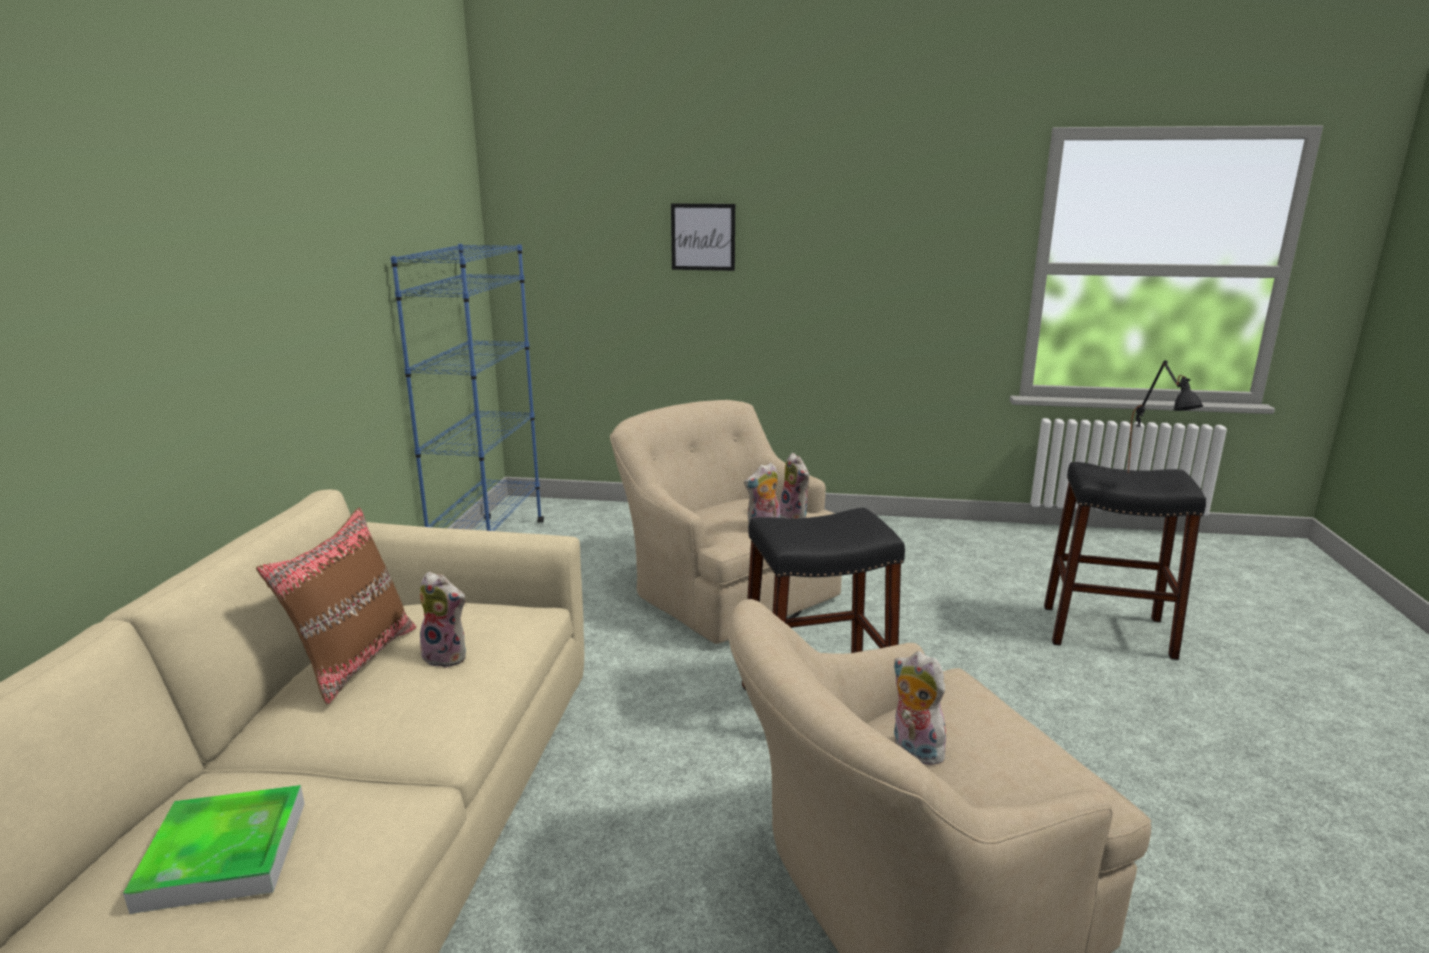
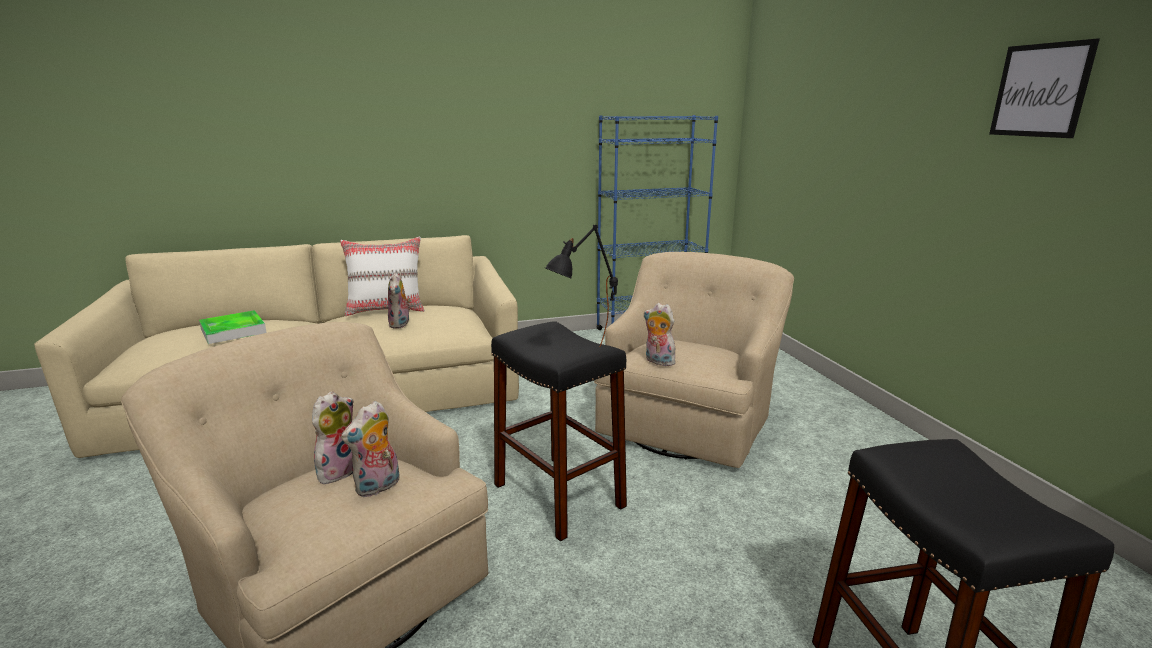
camera: 65 degrees right, 0 degrees up
brown pillow [256,507,416,704] -> white pillow [340,237,425,316]
picture [671,204,735,271] -> picture moved to [989,39,1100,138]
plush toy [779,453,809,519] -> plush toy moved to [341,401,400,497]
black table lamp [1128,360,1204,473] -> black table lamp moved to [545,224,618,347]

